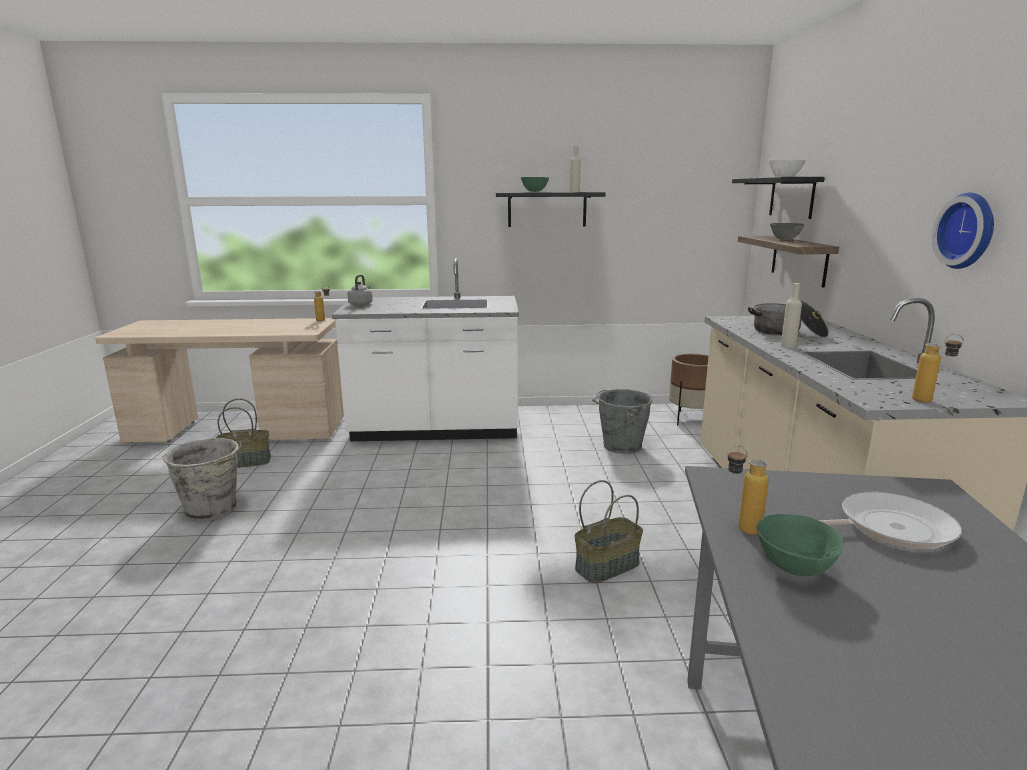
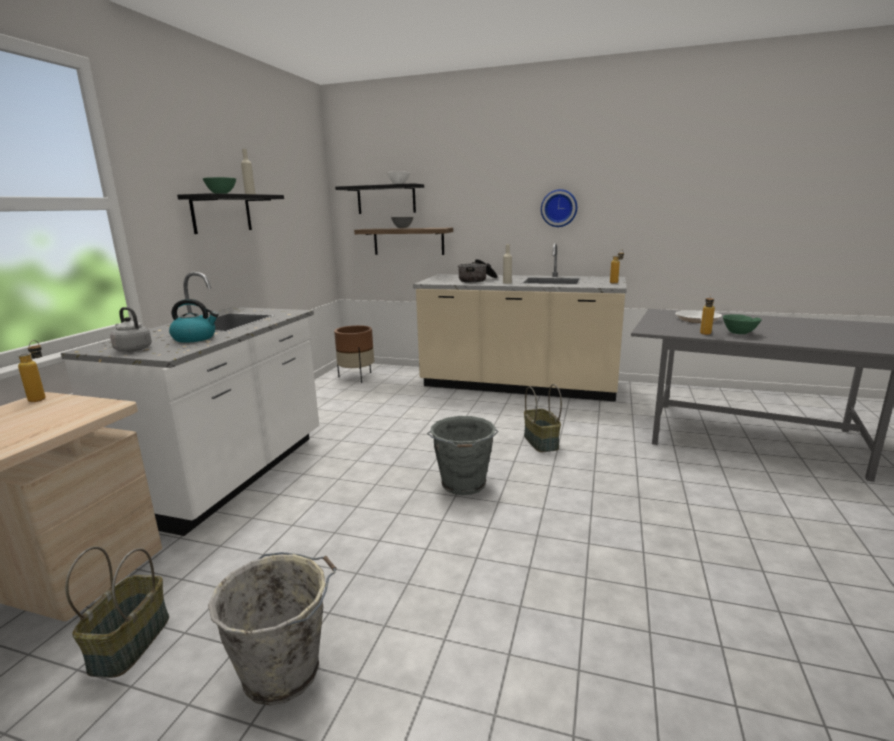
camera: 70 degrees left, 0 degrees up
grey bucket [592,389,653,454] -> grey bucket moved to [427,416,499,495]
none -> kettle [169,299,219,343]

